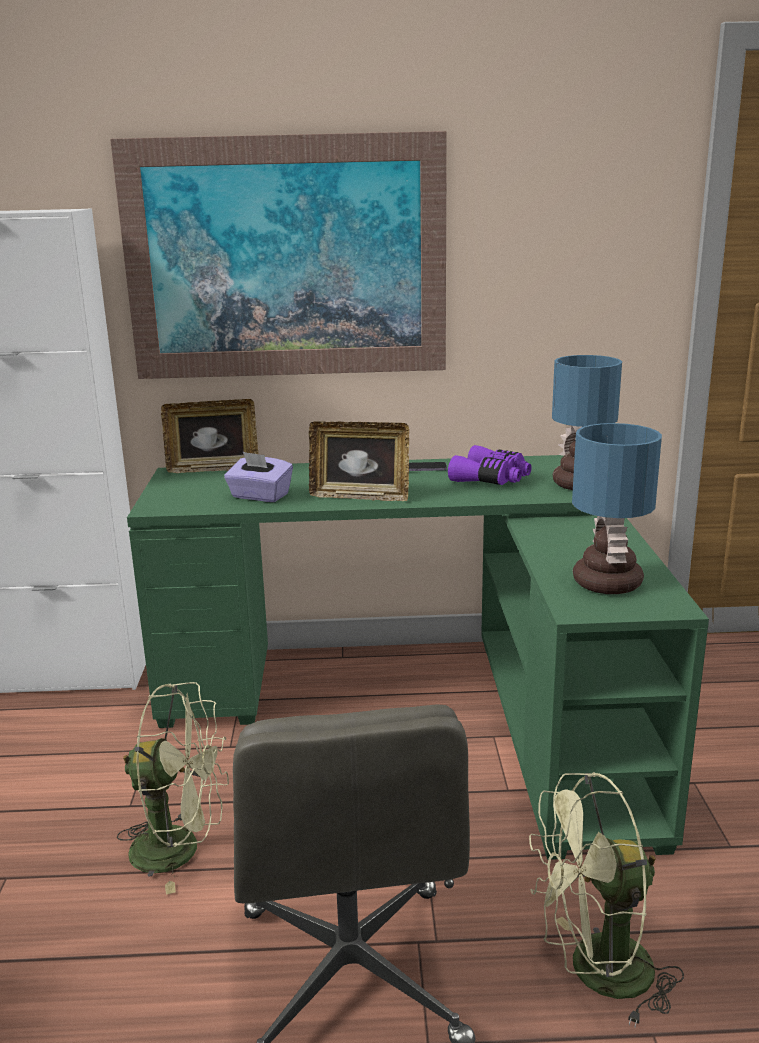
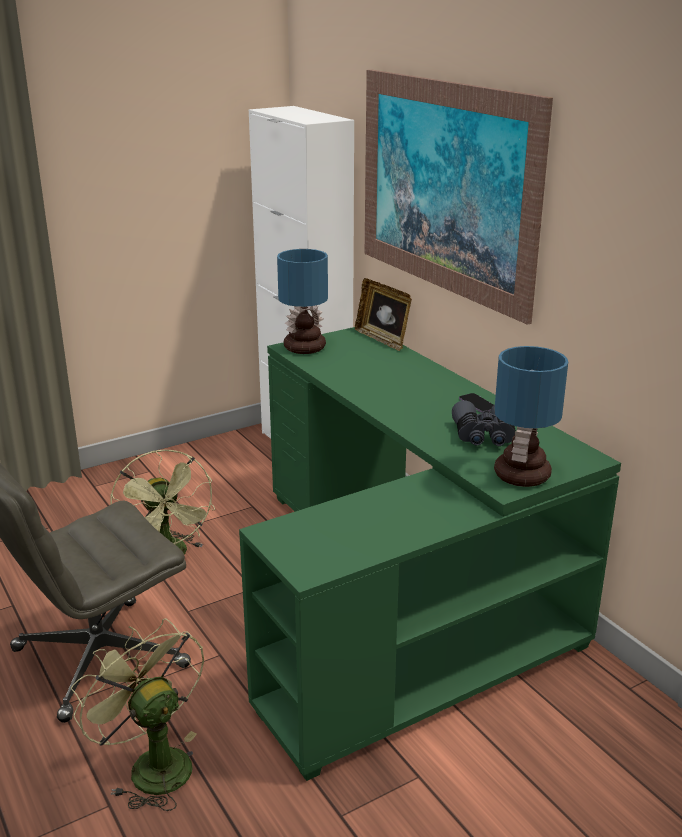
camera: 60 degrees right, 5 degrees up
purple tissue box [224,452,293,502] -> none
picture frame [309,421,409,501] -> none
purple binoculars [448,445,531,485] -> grey binoculars [452,400,516,446]
table lamp [572,423,662,594] -> table lamp moved to [277,249,328,354]

